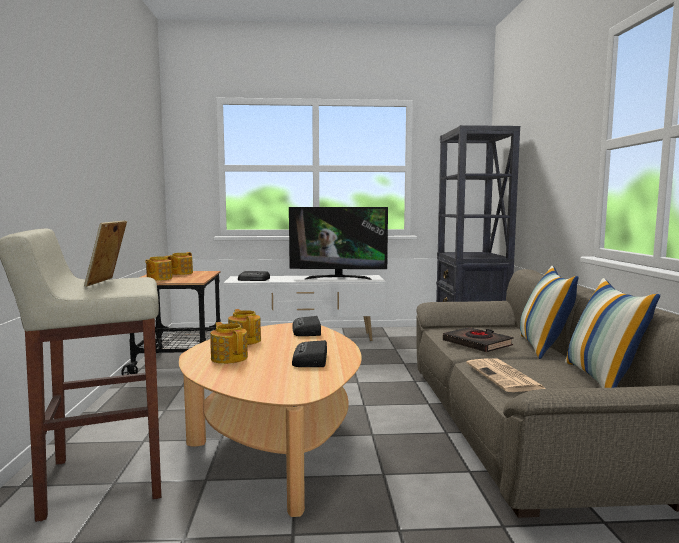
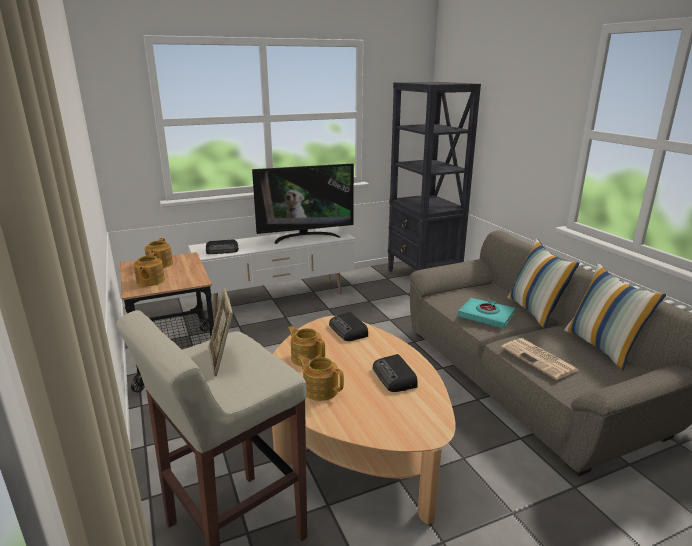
camera: 20 degrees left, 15 degrees up
black book [443,327,513,352] -> turquoise book [458,298,515,328]

